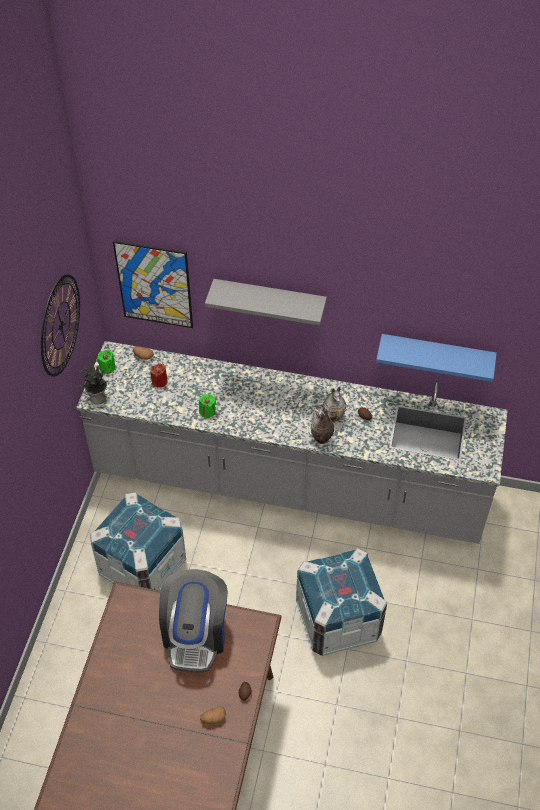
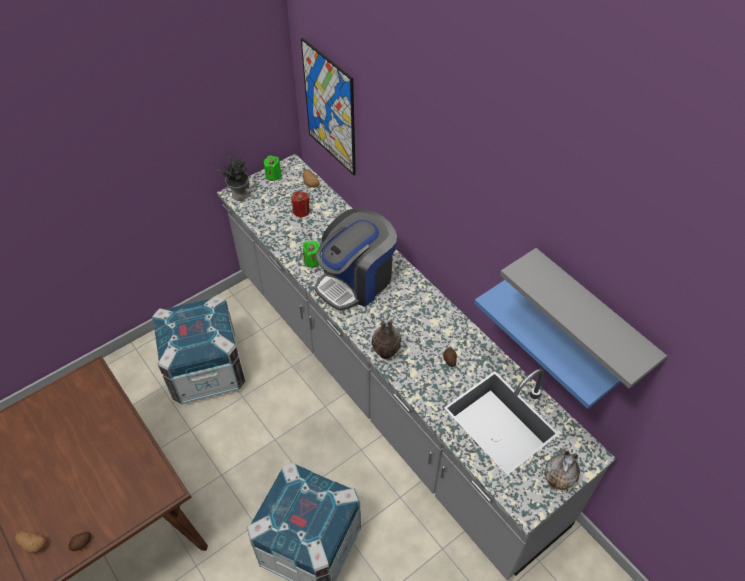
camera: 40 degrees right, 0 degrees up
wall clock [41,274,80,377] -> none
coffee machine [159,569,228,672] -> coffee machine moved to [314,208,397,311]
grey shelf [205,279,327,325] -> grey shelf moved to [500,248,667,389]
vase [323,387,346,423] -> vase moved to [544,450,580,490]

